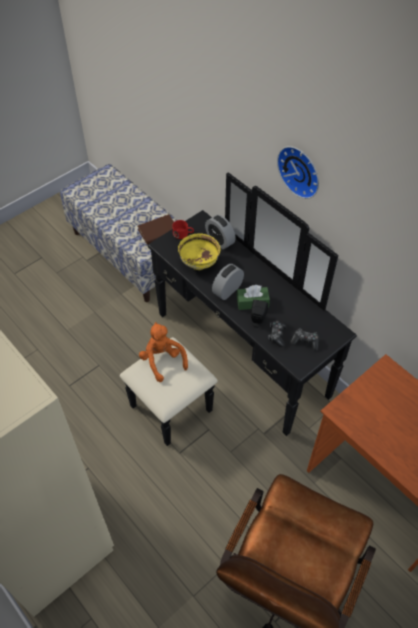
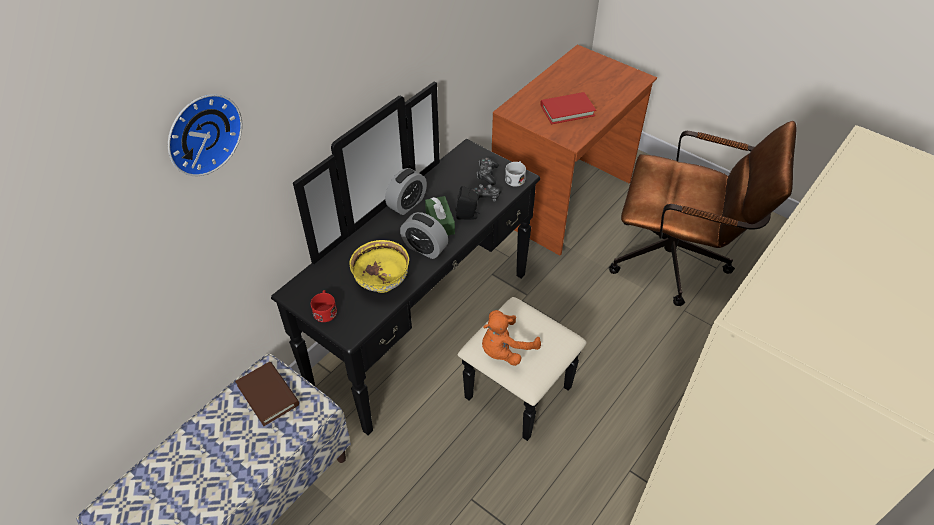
camera: 100 degrees left, 5 degrees down
alarm clock [205,215,236,249] -> alarm clock moved to [385,168,427,215]
wall clock [277,146,319,199] -> wall clock moved to [168,94,242,176]
none -> white mug [505,161,526,187]
none -> red book [540,92,596,124]

